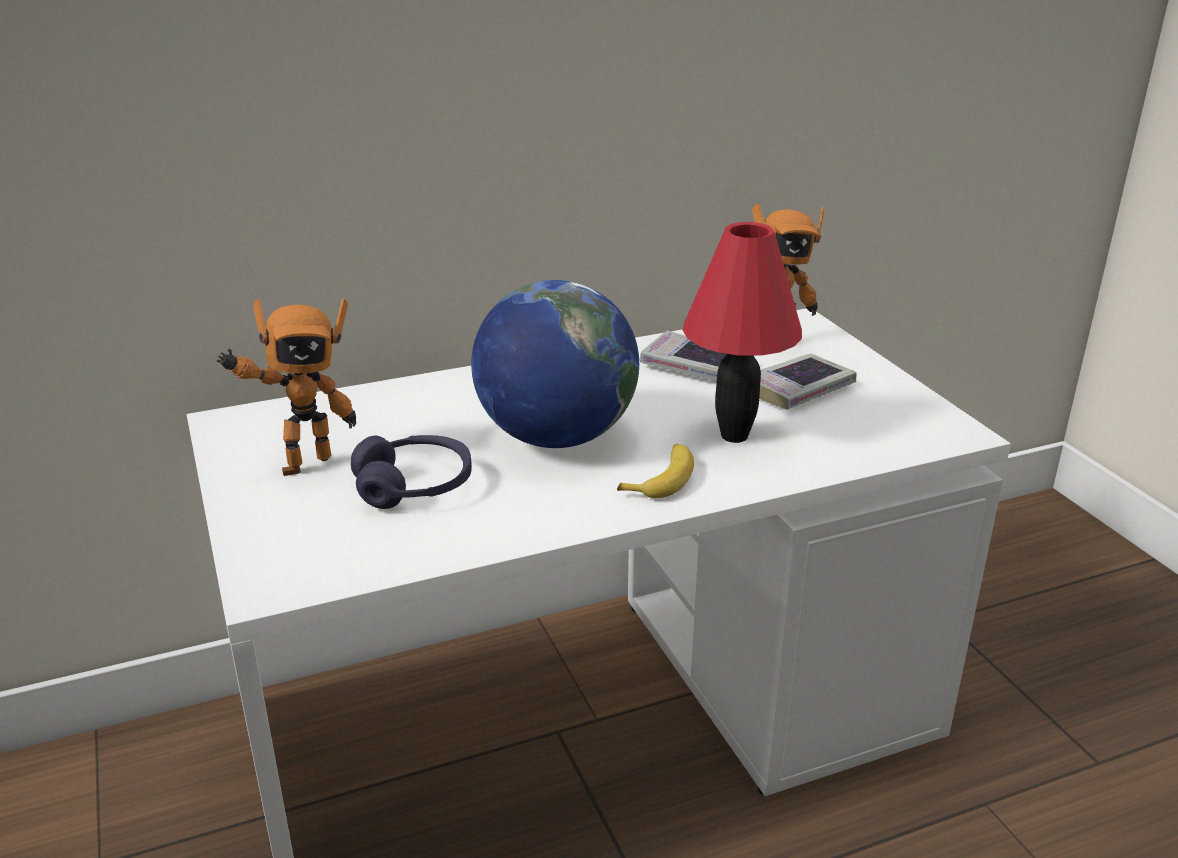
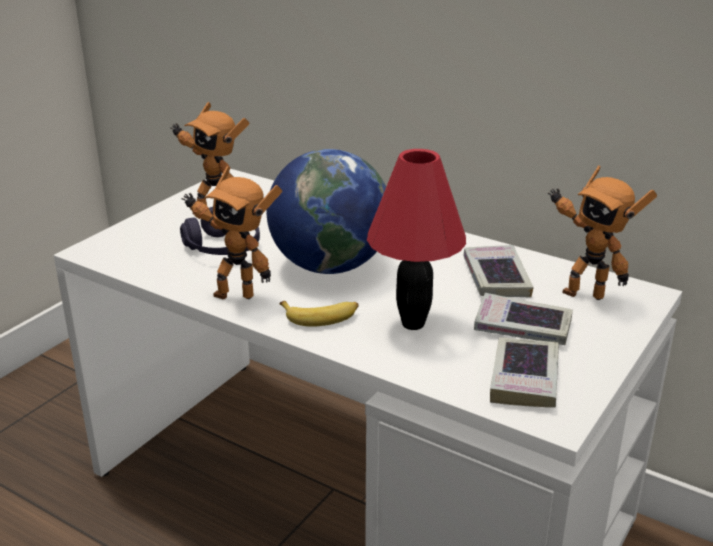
camera: 55 degrees right, 0 degrees up
none -> toy robot [182,166,282,299]
none -> book [490,337,559,408]

